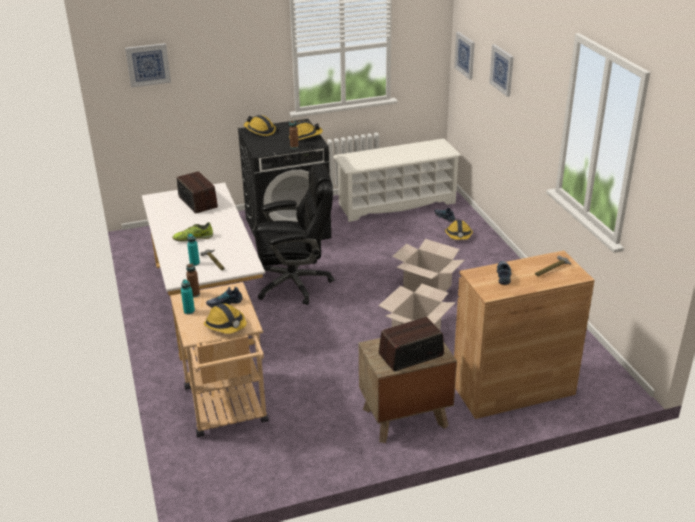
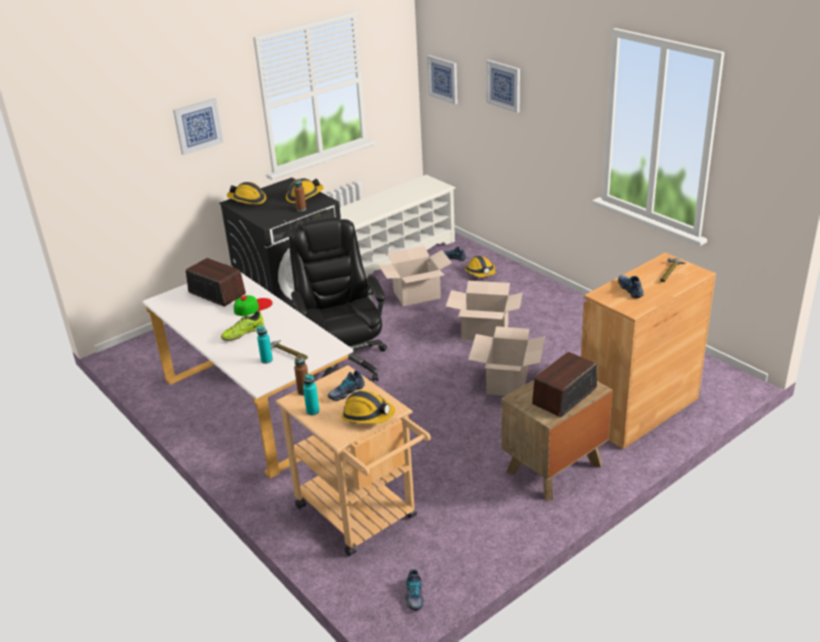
camera: 20 degrees left, 0 degrees up
picture [125,43,171,88] -> picture moved to [173,98,224,155]
black office chair [255,164,335,305] -> black office chair turned 75 degrees counterclockwise [289,217,387,381]
none -> cap [234,295,273,316]
none -> cardboard box [379,246,452,306]
none -> shoe [405,569,424,611]

